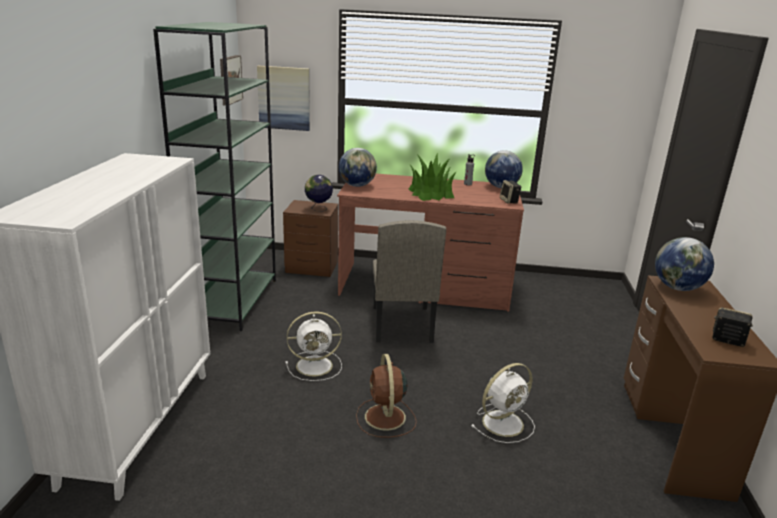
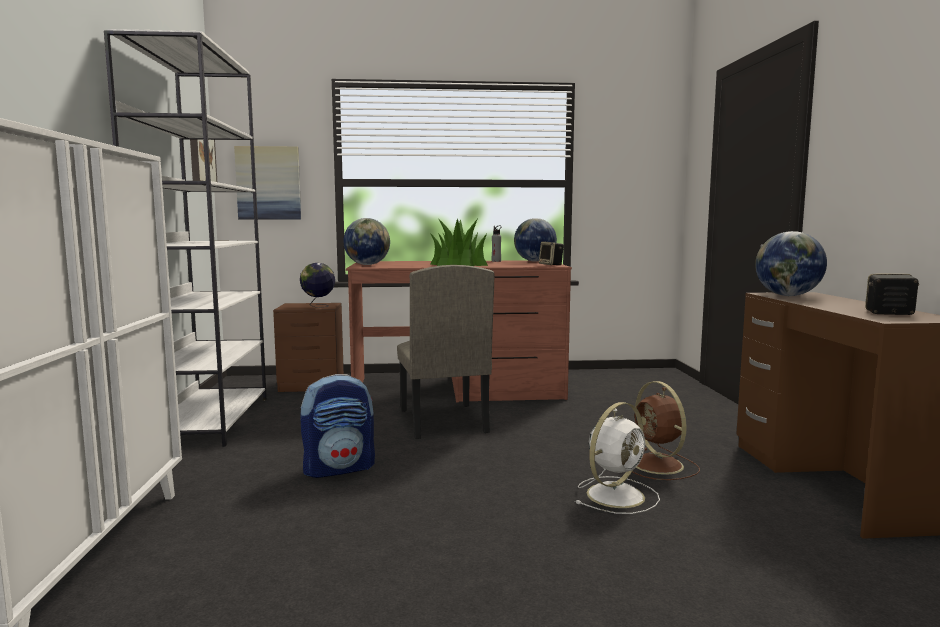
camera: 10 degrees left, 15 degrees down
green bookcase [153,22,276,331] -> white bookcase [104,29,267,447]
white fan [286,311,342,381] -> backpack [300,374,375,478]
brown fan [356,354,417,438] -> brown fan moved to [632,381,700,480]

